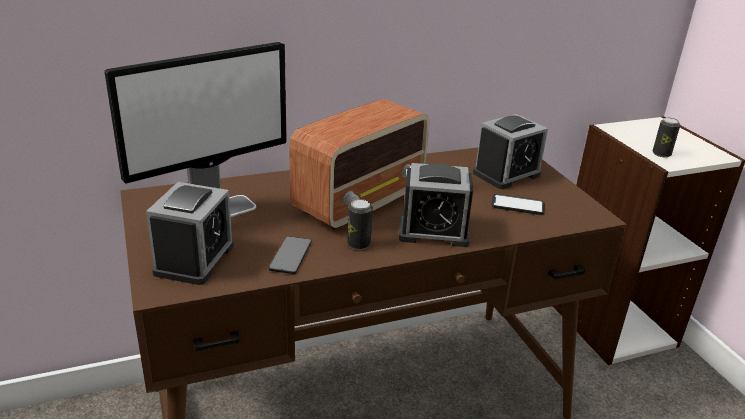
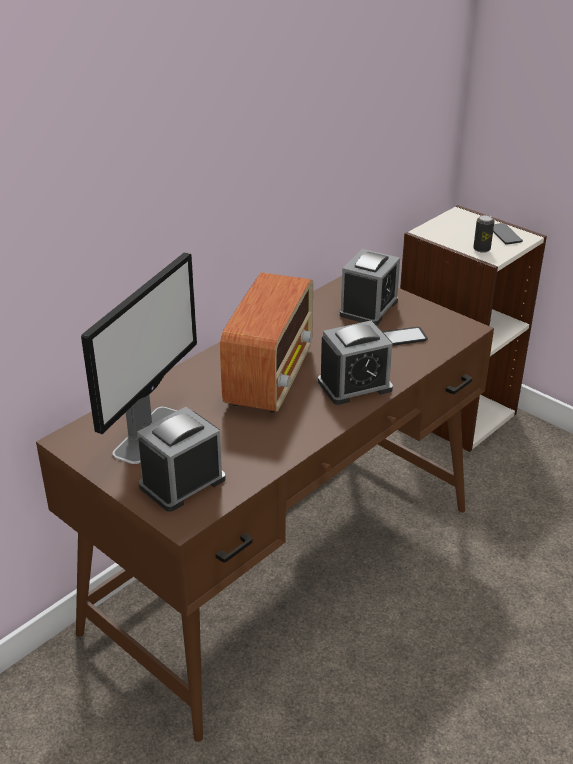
camera: 25 degrees left, 5 degrees up
alarm clock [146,182,234,285] -> alarm clock turned 120 degrees counterclockwise [137,407,225,512]
phone [269,236,312,274] -> phone moved to [493,223,523,245]
can [347,199,373,250] -> none

